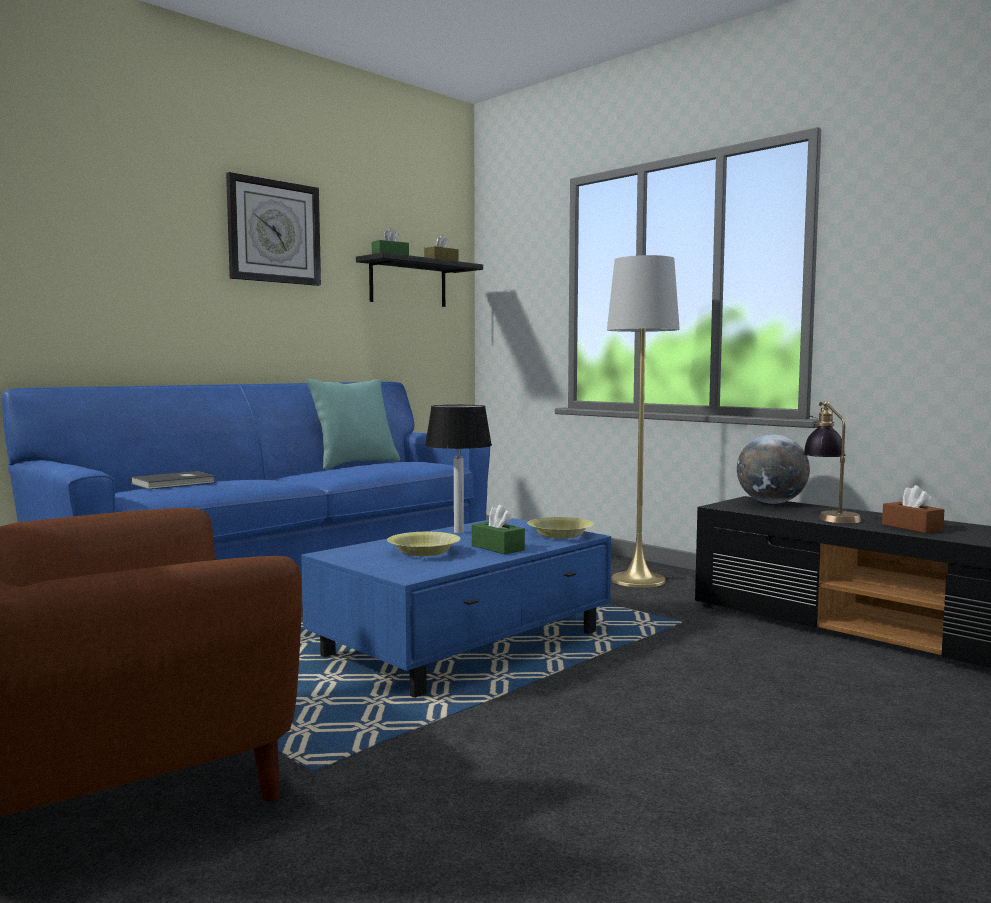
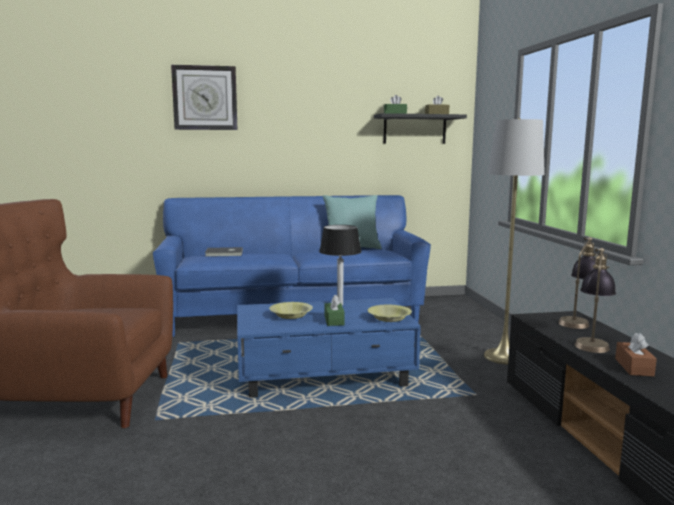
camera: 35 degrees right, 5 degrees up
wall clock [226,172,321,286] -> wall clock moved to [171,65,237,130]
globe [737,434,810,504] -> table lamp [558,237,596,329]

